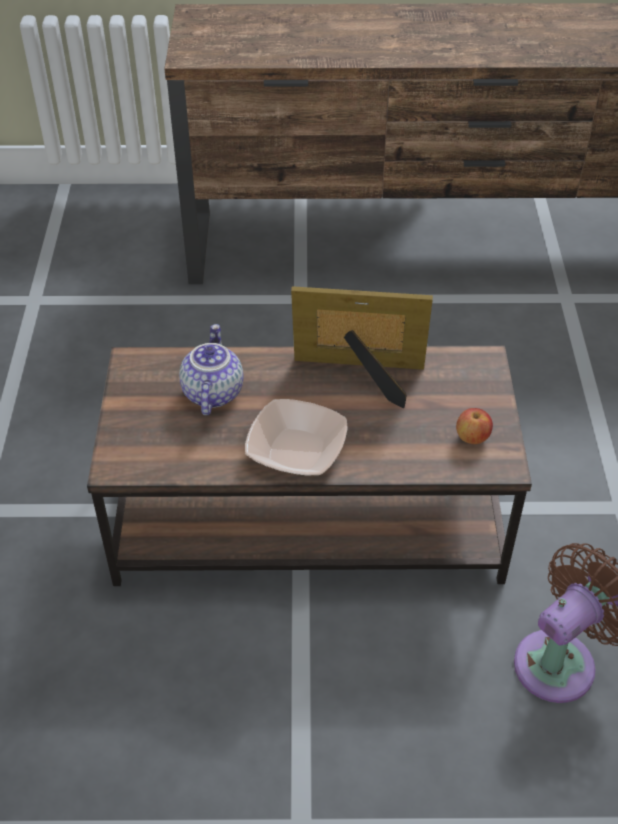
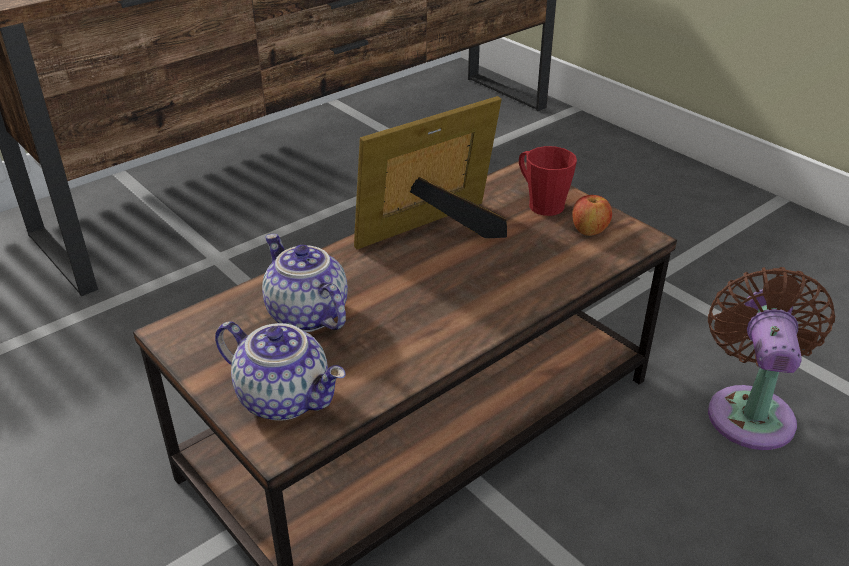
camera: 40 degrees left, 10 degrees down
bowl [245,399,348,476] -> none
none -> teapot [215,321,346,421]
none -> red mug [519,146,577,216]

